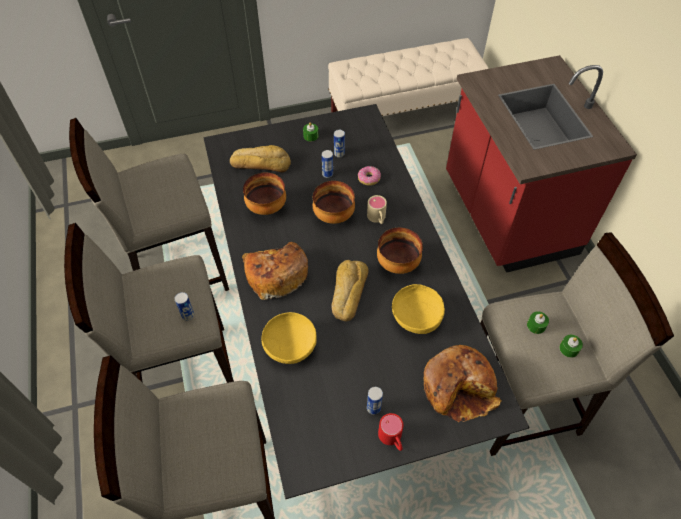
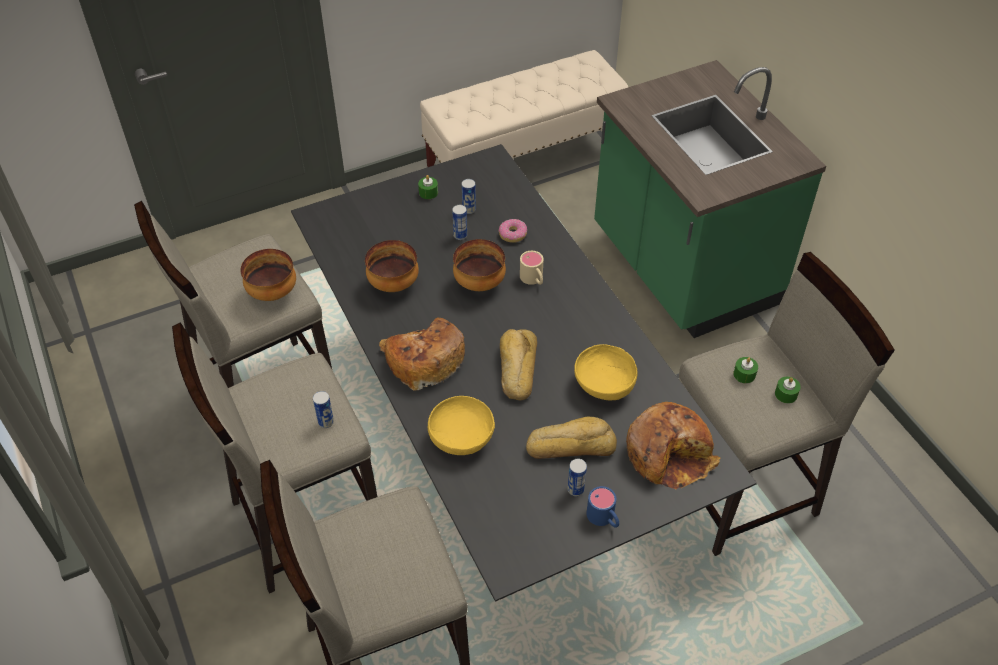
camera: 10 degrees left, 5 degrees down
bread [230,145,291,172] -> bread moved to [526,416,617,459]
bowl [377,228,423,274] -> bowl moved to [241,249,296,301]
red mug [378,413,404,451] -> blue mug [586,486,619,527]
red counter [446,55,637,273] -> green counter [594,60,826,338]

